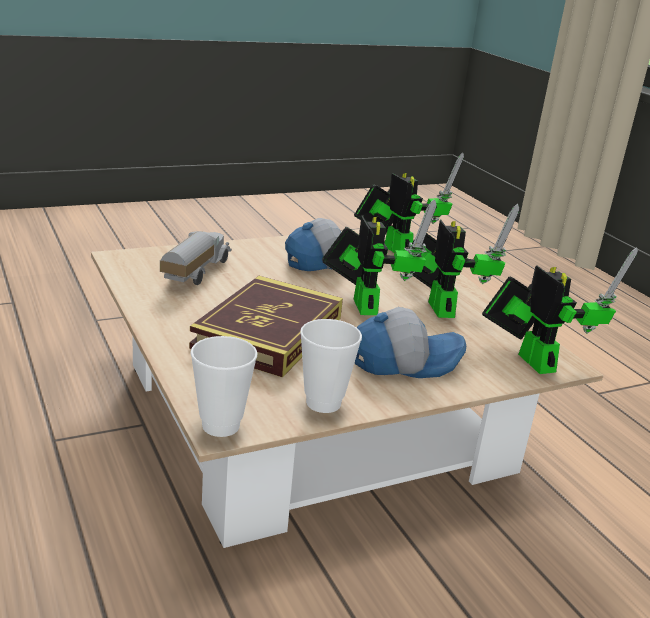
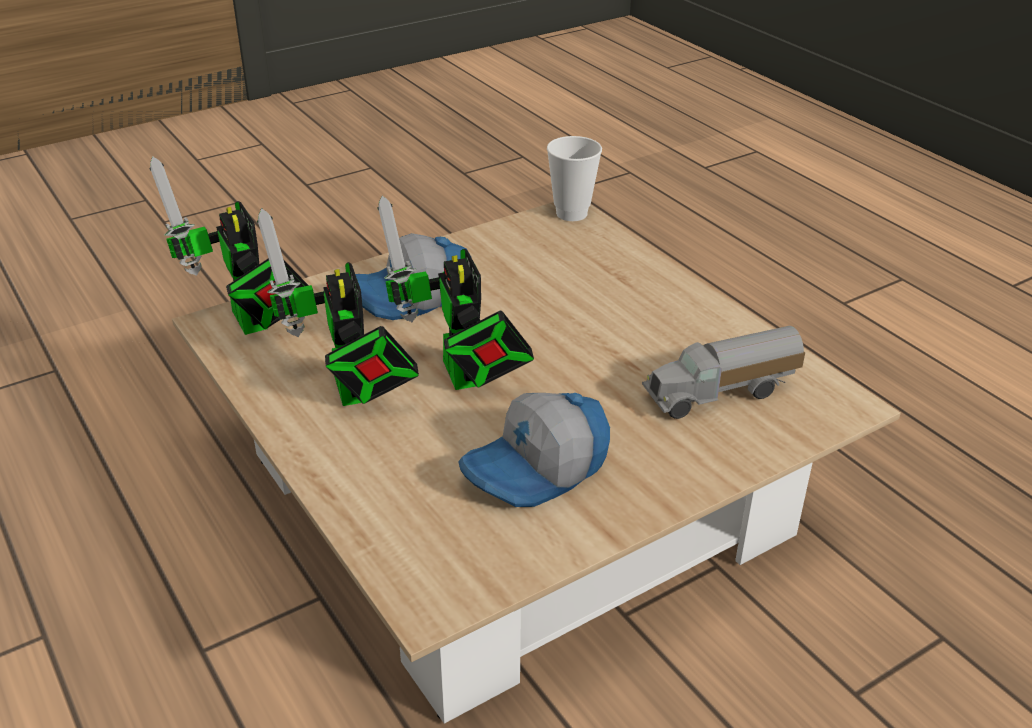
camera: 175 degrees right, 10 degrees up
toy truck [160,231,232,285] -> toy truck turned 60 degrees clockwise [642,326,805,419]
book [189,276,343,377] -> none
cup [300,319,362,413] -> none
toy robot [354,153,464,253] -> none

